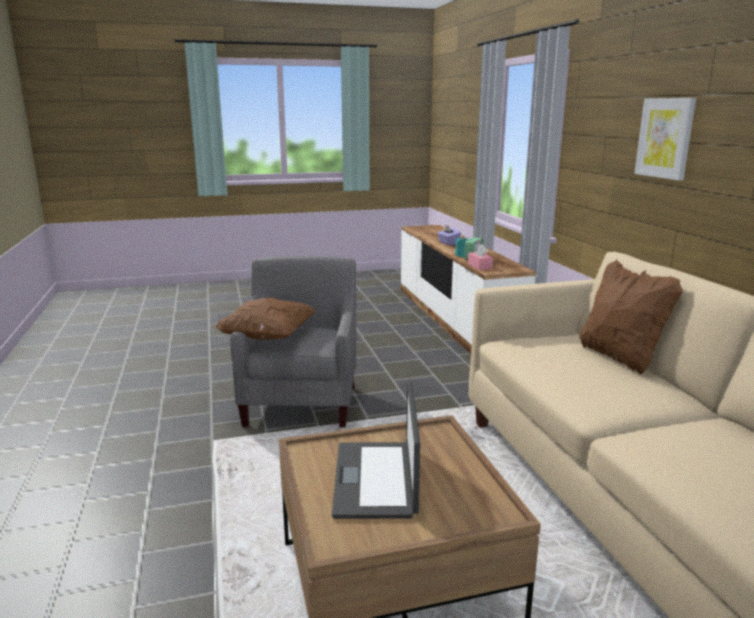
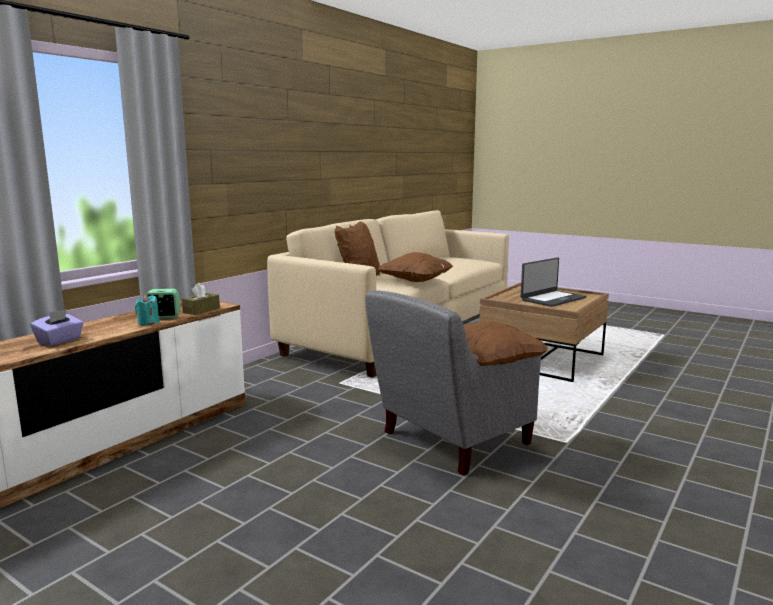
camera: 130 degrees left, 5 degrees down
pink tissue box [468,244,493,270] -> brown tissue box [182,283,220,315]
picture [634,98,696,181] -> none
none -> brown pillow [378,252,453,282]

